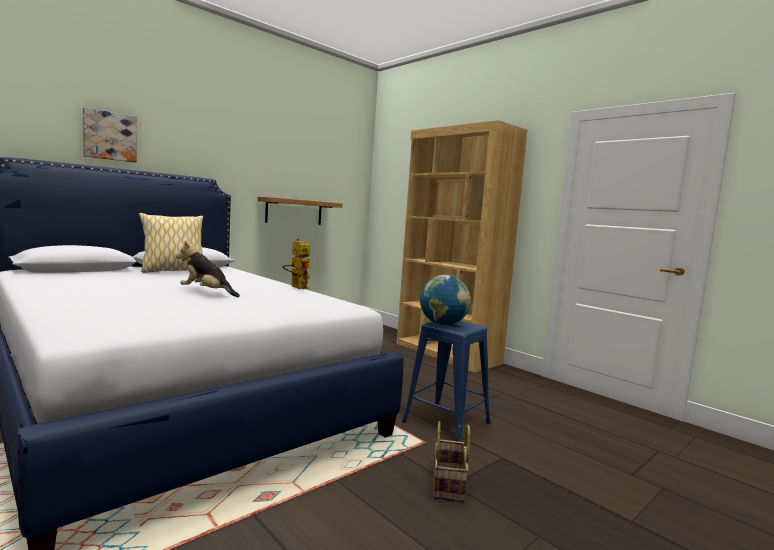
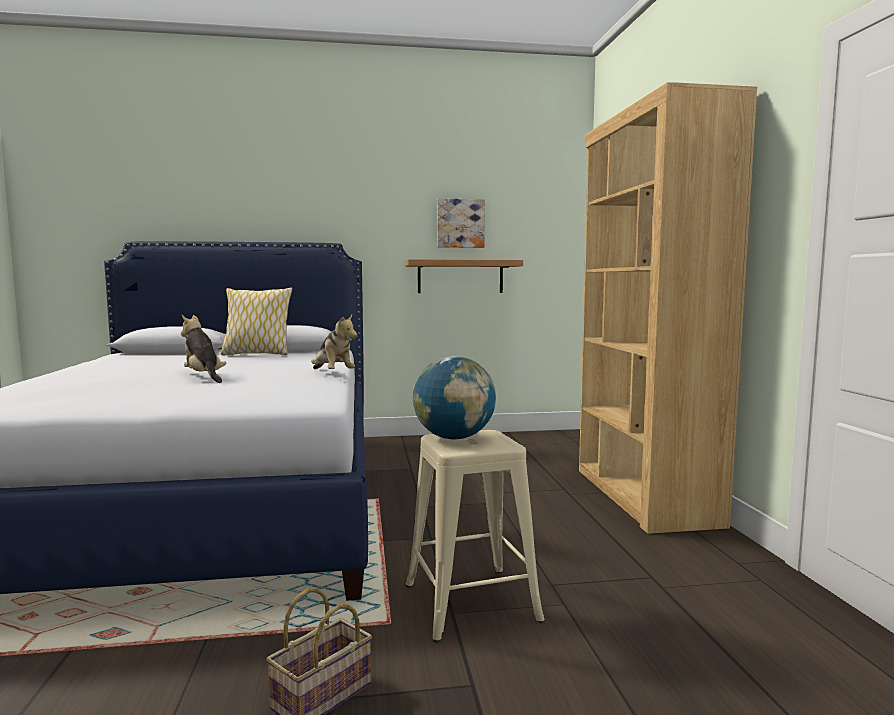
camera: 35 degrees right, 0 degrees up
picture [83,107,137,163] -> picture moved to [437,198,485,248]
toy robot [283,239,310,289] -> plush toy [311,315,357,369]
blue stool [402,321,491,442] -> beige stool [406,430,545,643]

